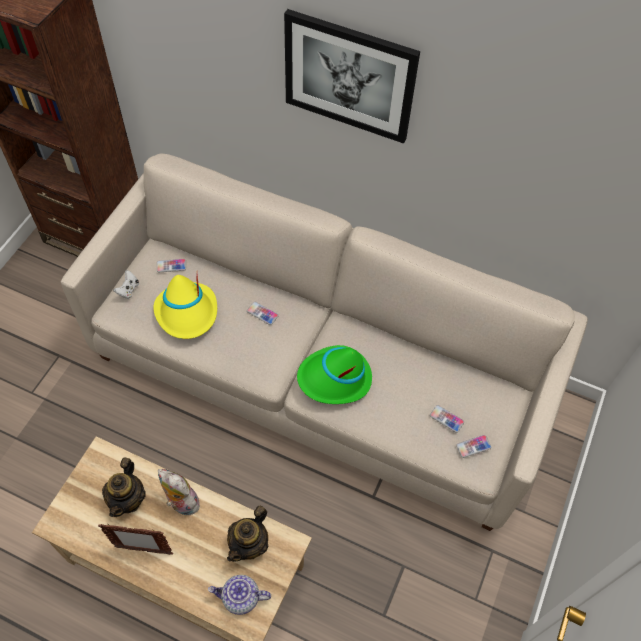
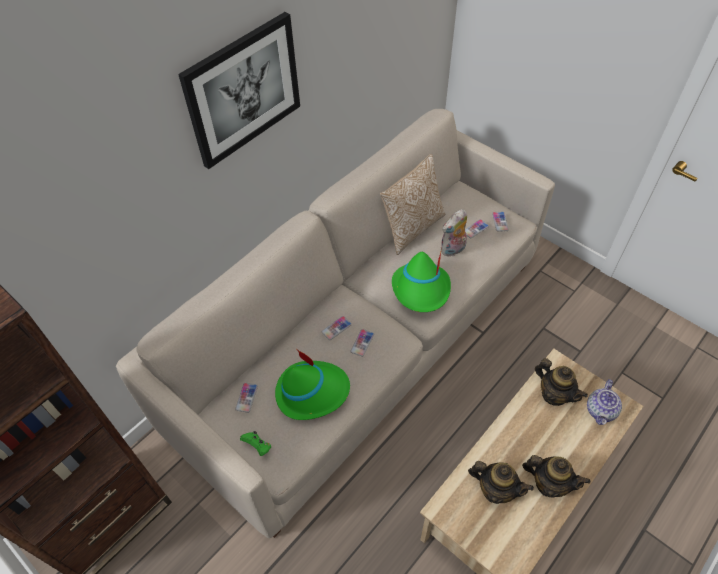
camera: 70 degrees left, 5 degrees down
picture frame [98,524,173,555] -> teapot [522,455,590,498]
white game controller [113,270,139,299] -> green game controller [240,431,271,456]
yellow hat [153,275,217,339] -> green hat [275,349,350,420]
plush toy [158,469,200,515] -> plush toy moved to [441,209,467,257]
none -> phone [350,329,374,357]
none -> pillow [380,154,445,255]

